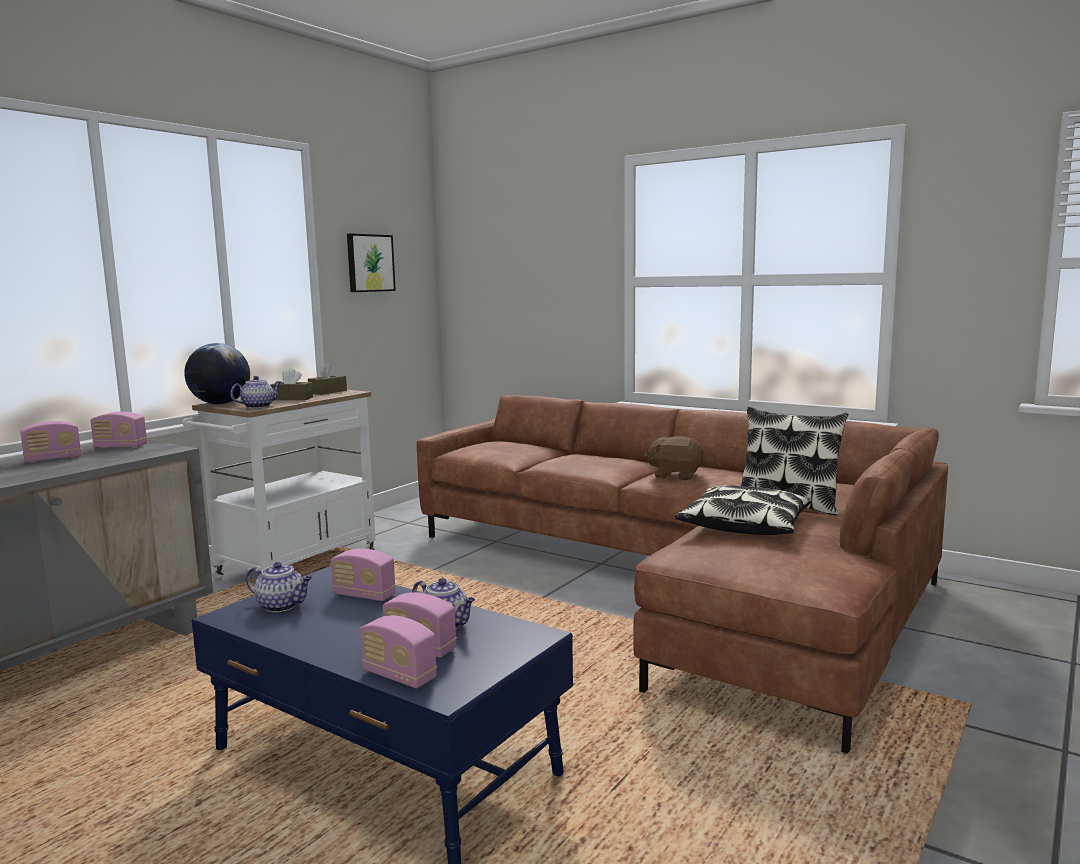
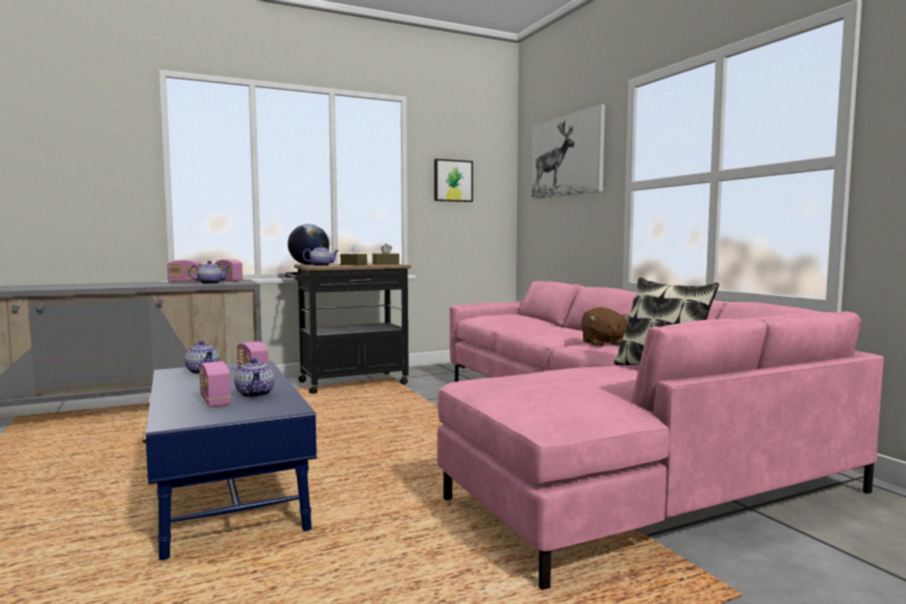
camera: 30 degrees right, 5 degrees down
white cart [182,390,376,579] -> black cart [285,263,411,394]
radio [360,615,437,688] -> none
brown sofa [417,395,948,754] -> pink sofa [437,281,884,590]
brown plush toy [644,436,705,480] -> brown plush toy turned 150 degrees counterclockwise [581,307,629,347]
pillow [675,485,812,535] -> none
none -> teapot [189,261,230,284]
none -> picture [532,104,605,199]

